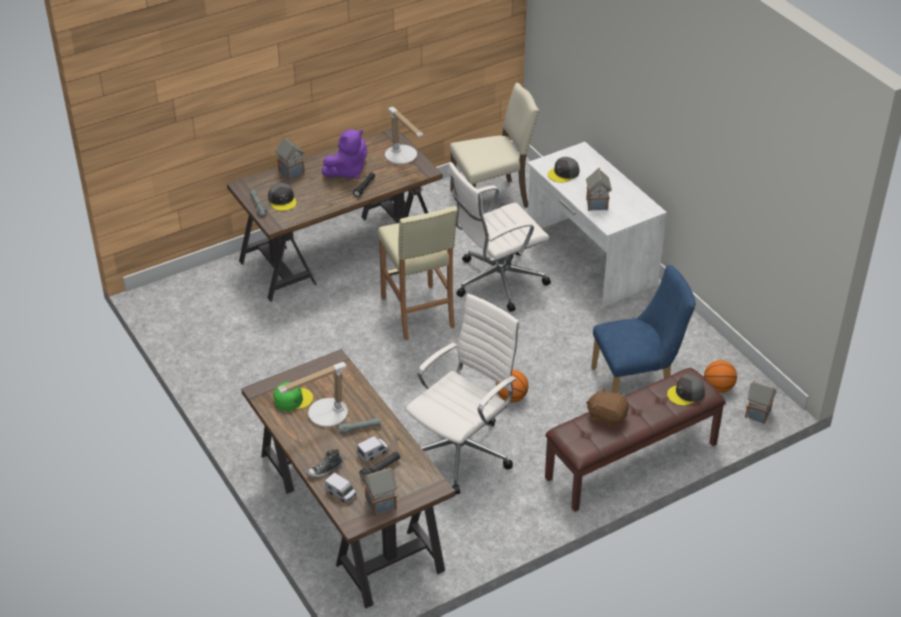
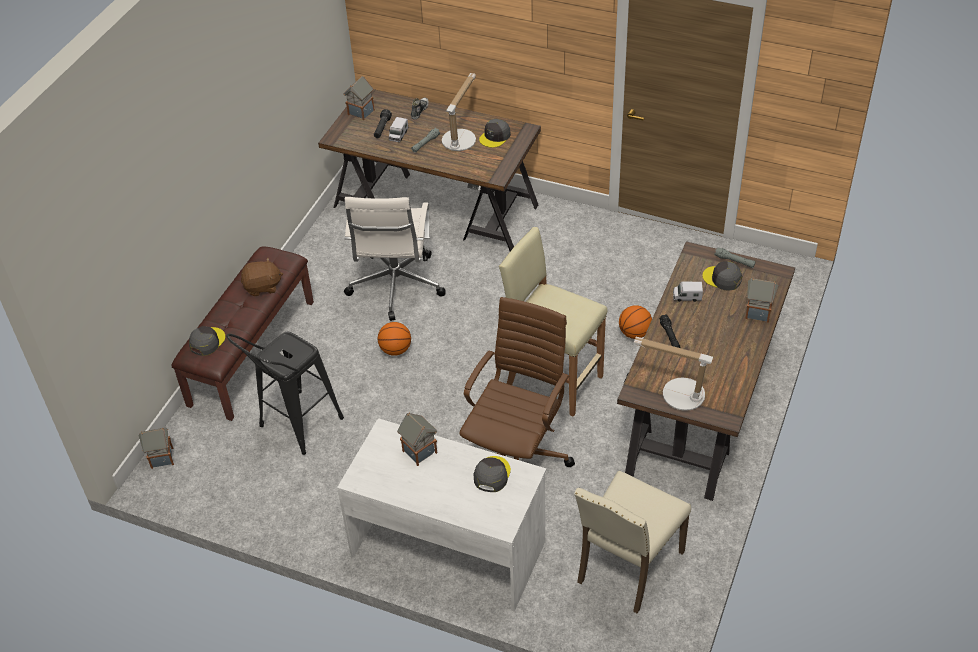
camera: 145 degrees right, 5 degrees up
green cap [273,382,313,411] -> grey cap [479,119,511,148]
purple plush toy [322,129,367,179] -> none
toy truck [325,472,357,504] -> toy truck moved to [673,282,703,302]
white office chair [448,162,551,312] -> brown office chair [459,297,575,467]
blue chair [591,265,696,393] -> black stool [226,332,344,455]
basketball [704,360,737,393] -> basketball moved to [619,305,652,339]

